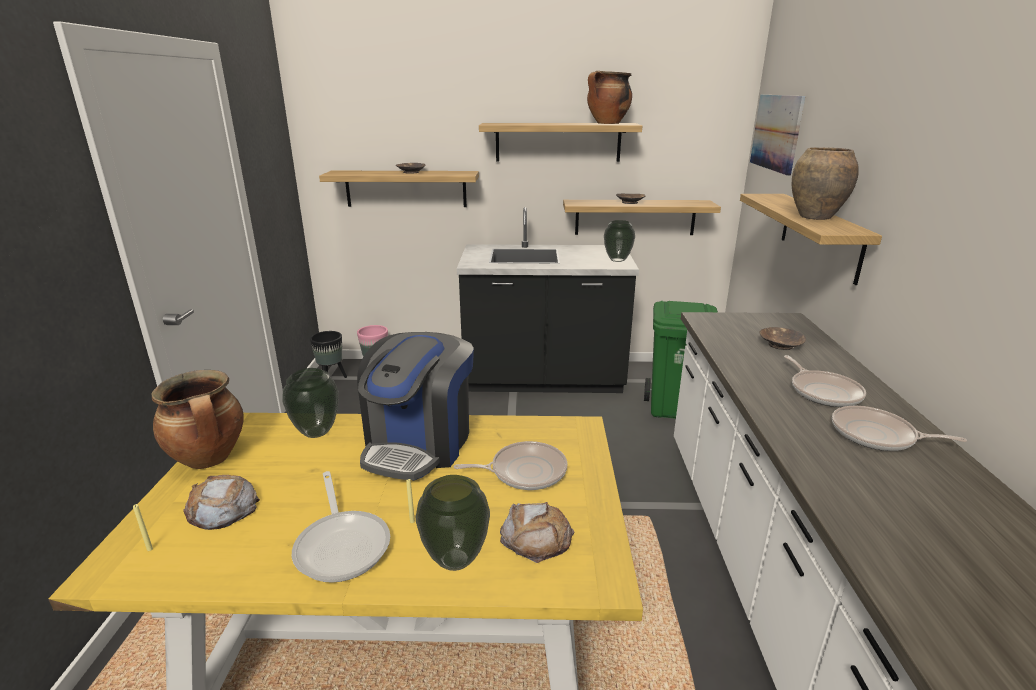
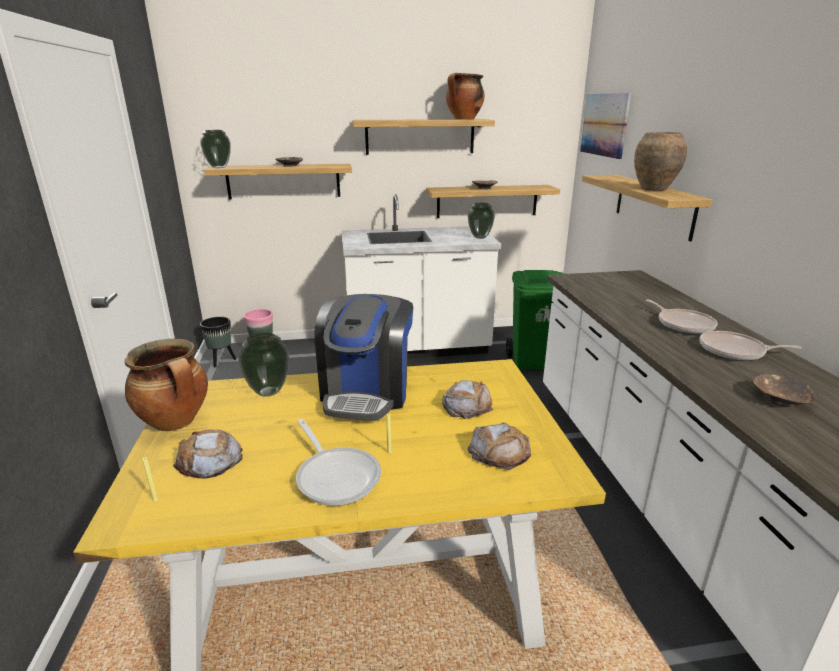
camera: 10 degrees left, 0 degrees up
vase [416,475,490,571] -> vase moved to [200,130,231,168]
frying pan [454,441,567,490] -> bread [442,380,493,419]
black counter [457,207,639,393] -> white counter [342,194,501,359]
brown bowl [759,327,806,350] -> brown bowl moved to [753,374,818,407]

